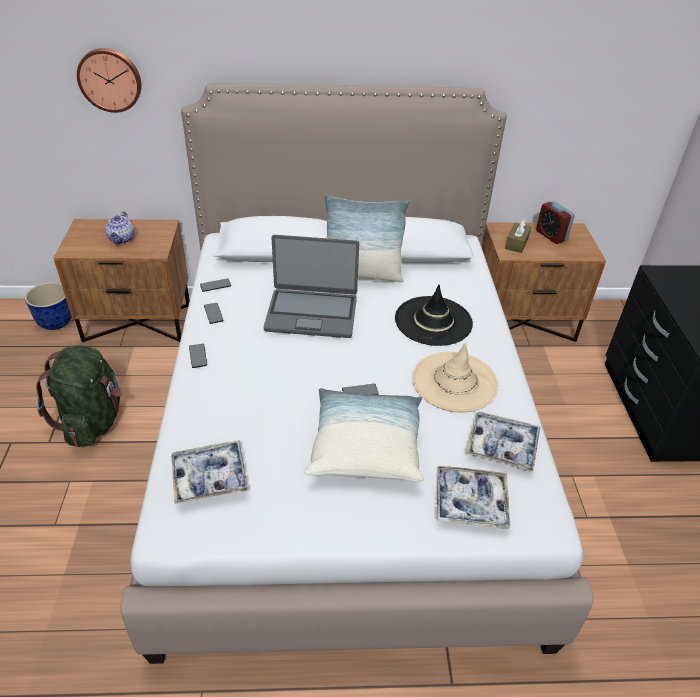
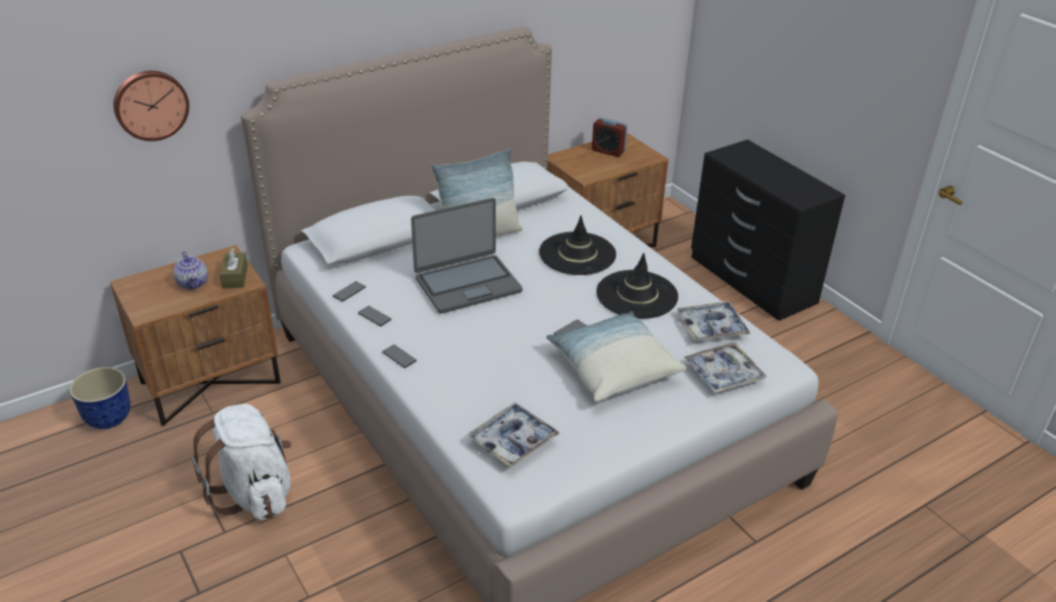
camera: 30 degrees left, 5 degrees down
green backpack [36,345,122,447] -> white backpack [192,404,292,520]
beige hat [412,342,499,413] -> black hat [596,253,678,319]
brown tissue box [505,220,531,253] -> brown tissue box moved to [220,248,248,289]

